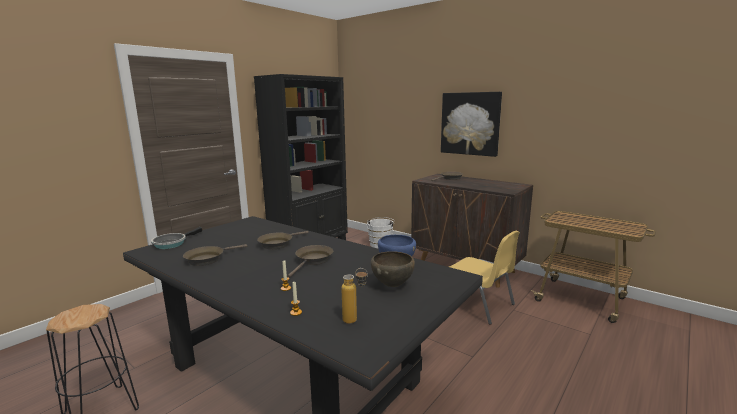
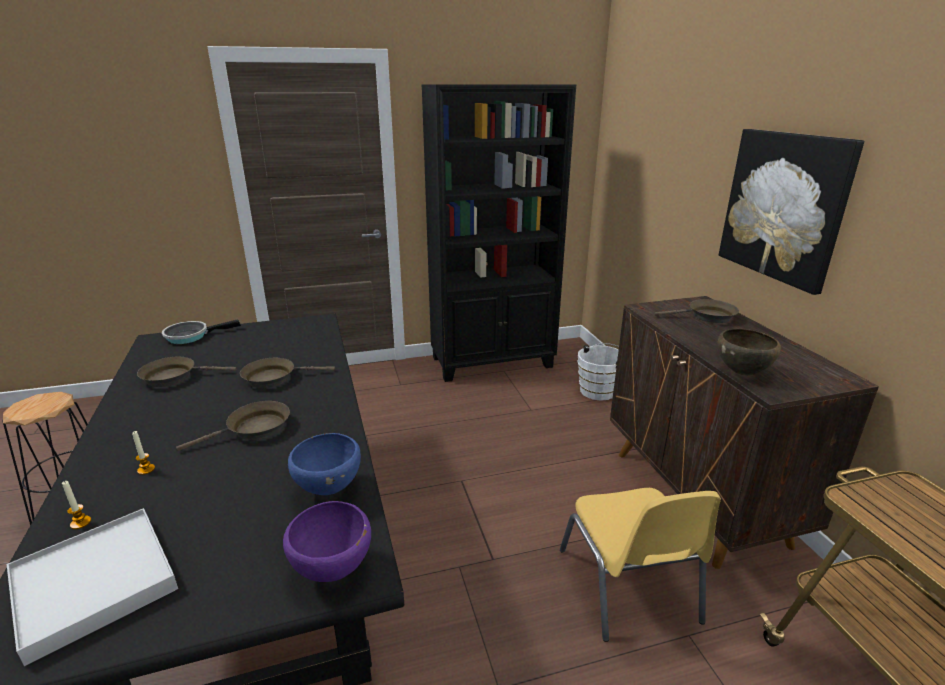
camera: 35 degrees right, 10 degrees up
bottle [341,268,368,324] -> white tray [7,508,178,666]
brown bowl [371,251,415,287] -> brown bowl moved to [717,329,781,376]
none -> purple bowl [283,501,371,582]

